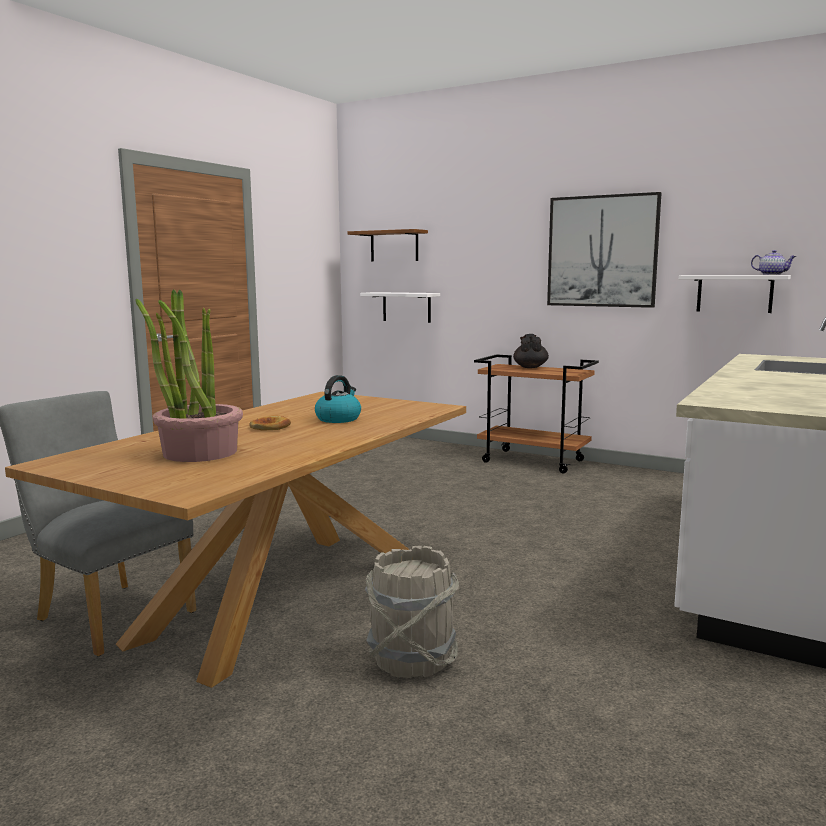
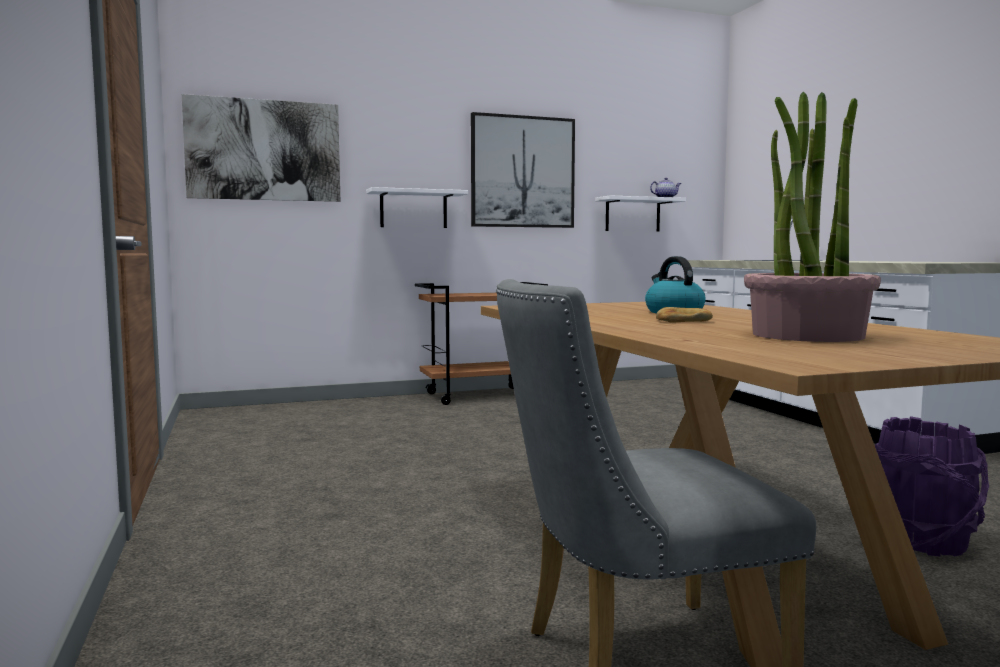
camera: 50 degrees left, 5 degrees down
brown shelf [348,229,428,261] -> picture [182,94,340,202]
white shelf [360,292,440,323] -> white shelf moved to [366,187,468,228]
grey bucket [365,546,459,678] -> purple bucket [875,416,989,557]
black teapot [513,334,549,368] -> none

